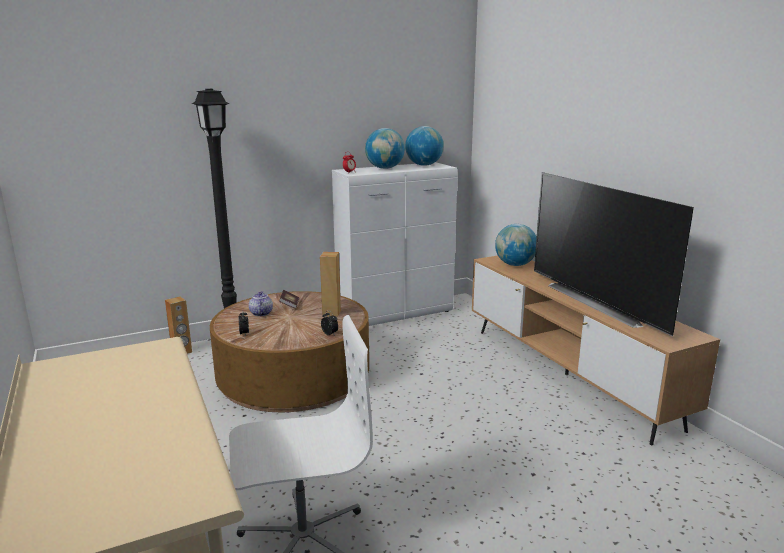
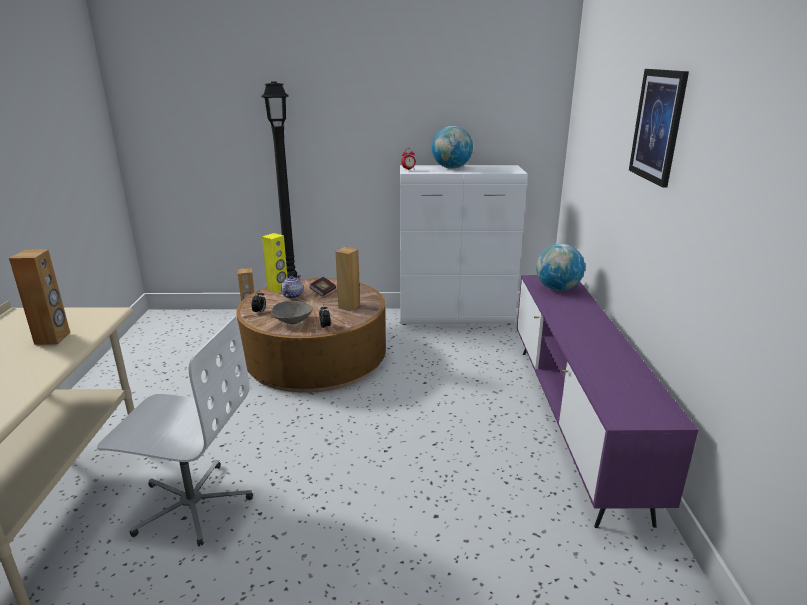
camera: 25 degrees right, 5 degrees up
globe [405,126,444,166] -> none
brown tv stand [472,256,720,445] -> purple tv stand [517,275,698,528]
television [534,172,694,336] -> none
none -> brown speaker [9,249,70,345]
none -> yellow speaker [262,233,288,293]
none -> grey bowl [271,301,313,324]
none -> picture [629,69,689,188]

